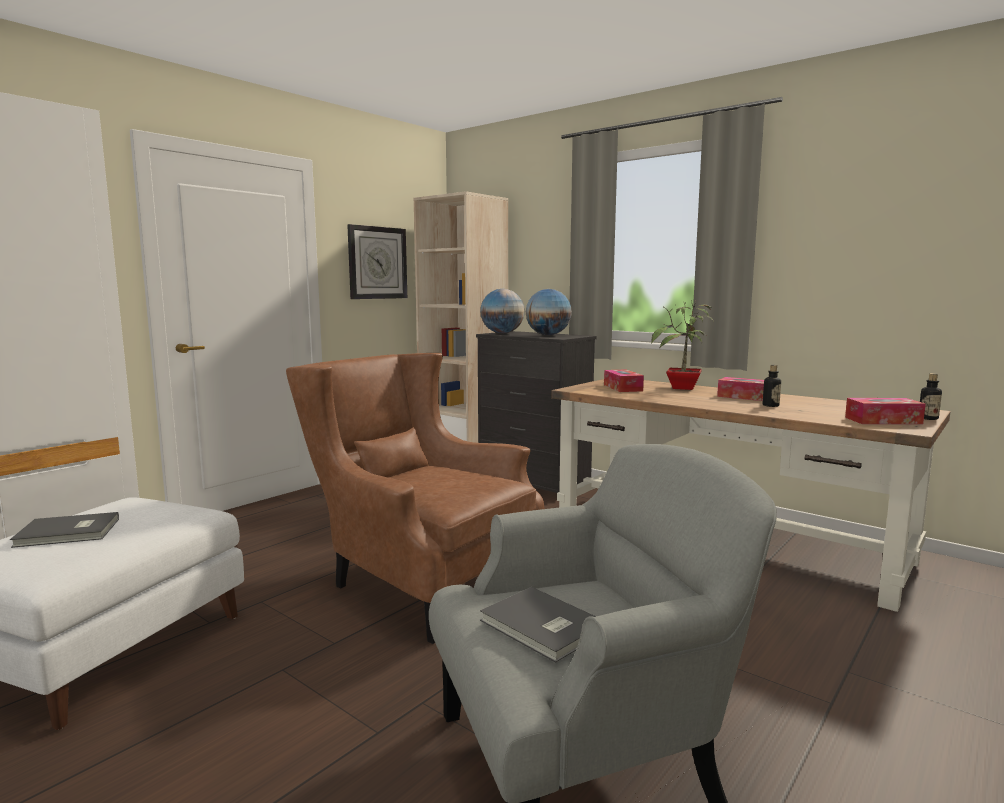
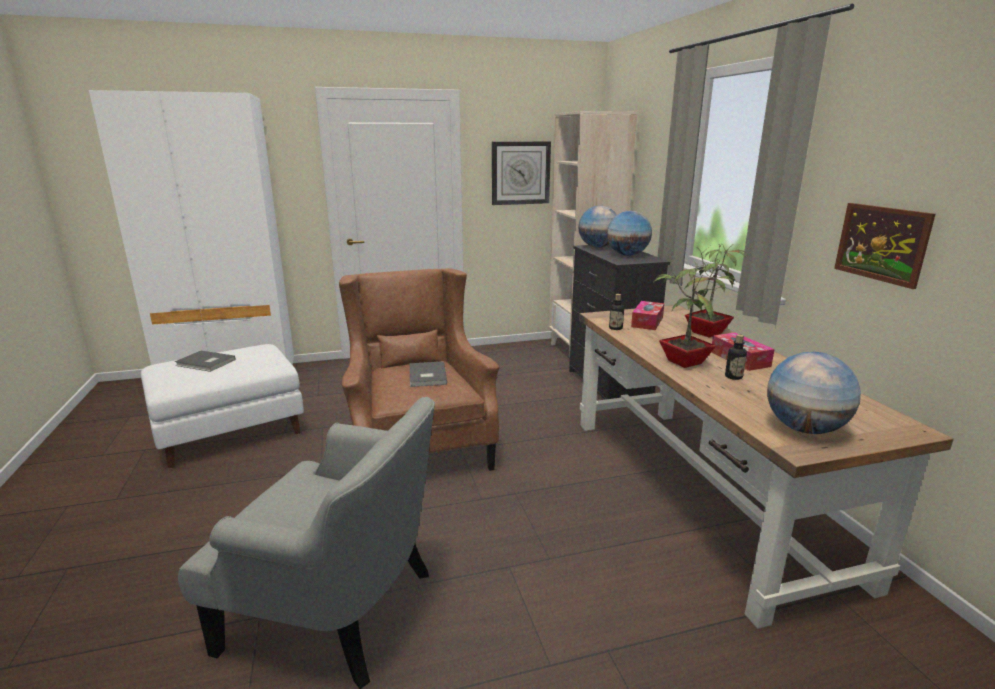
camera: 35 degrees right, 10 degrees up
grey book [480,587,596,663] -> grey book moved to [410,361,447,387]
tissue box [845,398,926,424] -> globe [767,352,861,434]
bottle [920,373,942,420] -> bottle moved to [609,294,624,330]
none -> potted plant [654,263,720,368]
none -> picture [834,203,935,289]

